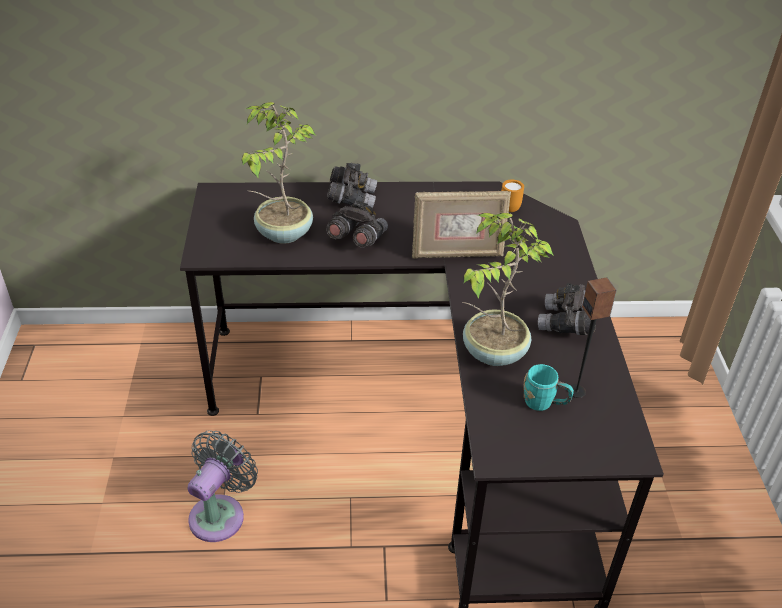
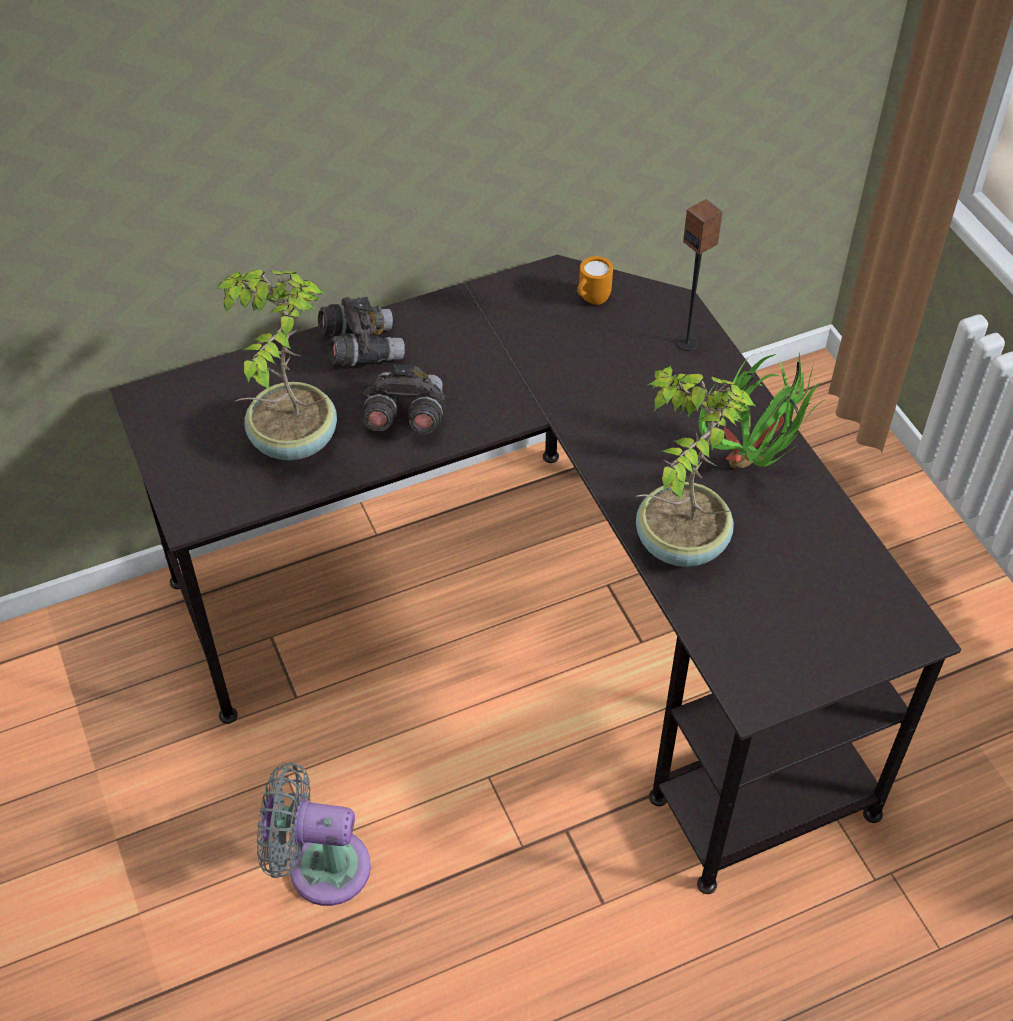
camera: 20 degrees left, 10 degrees up
grey fan [188,430,258,542] -> grey fan turned 90 degrees counterclockwise [257,762,371,906]
picture frame [412,191,511,259] -> none
turquoise mug [524,364,574,411] -> none
grey binoculars [538,283,596,335] -> potted plant [699,352,827,469]
speaker [568,278,617,398] -> speaker moved to [676,199,723,351]

